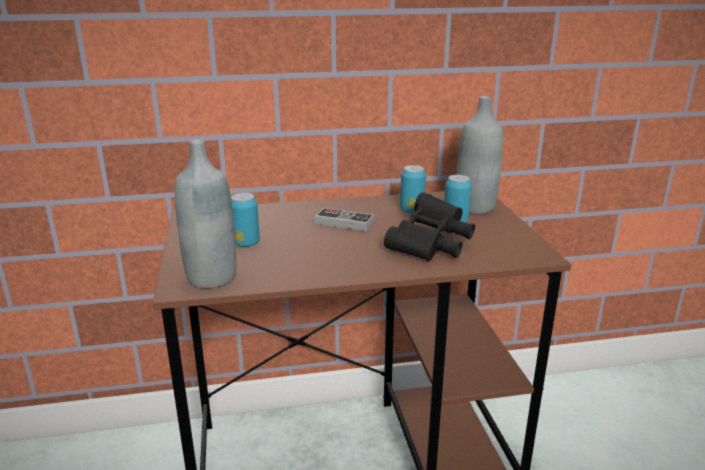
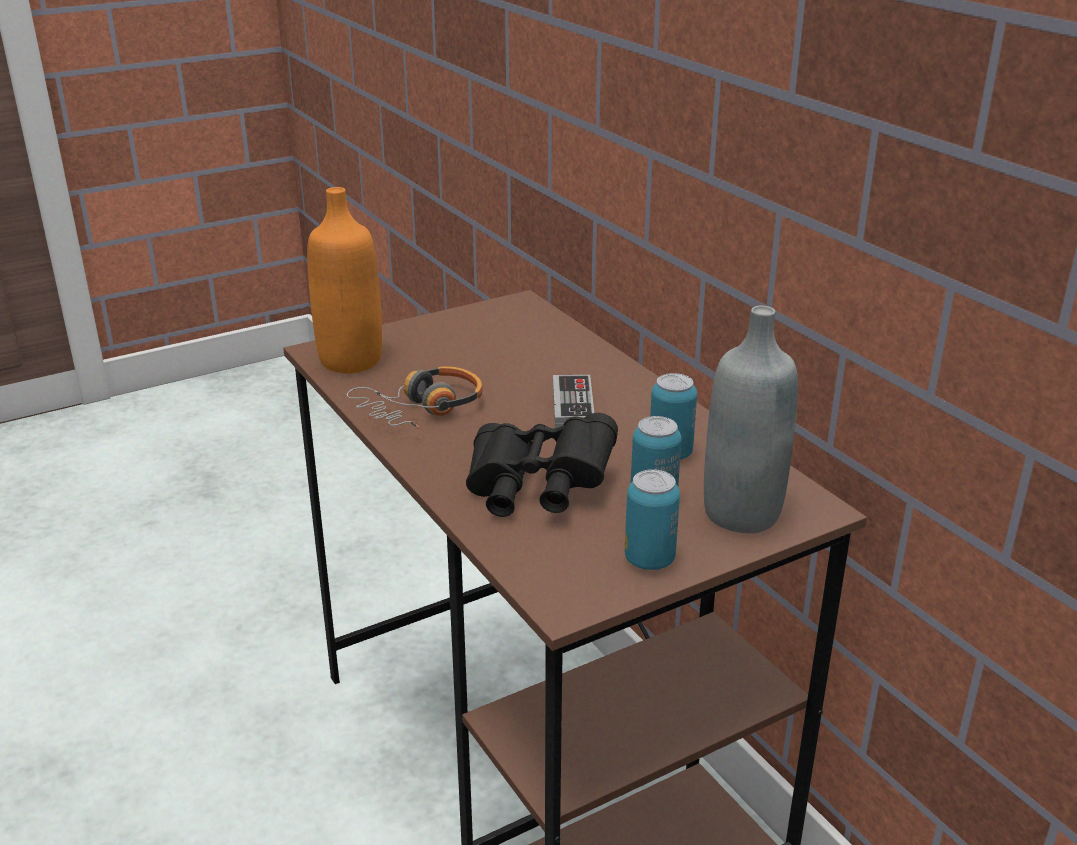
camera: 70 degrees right, 5 degrees up
grey bottle [175,139,236,289] -> orange bottle [307,187,382,373]
can [231,193,260,247] -> can moved to [625,469,680,570]
none -> headphones [347,366,483,429]

